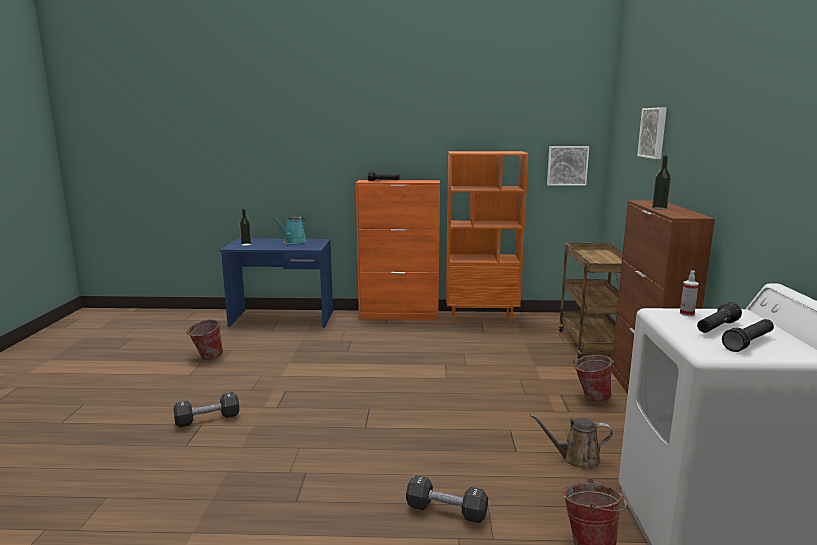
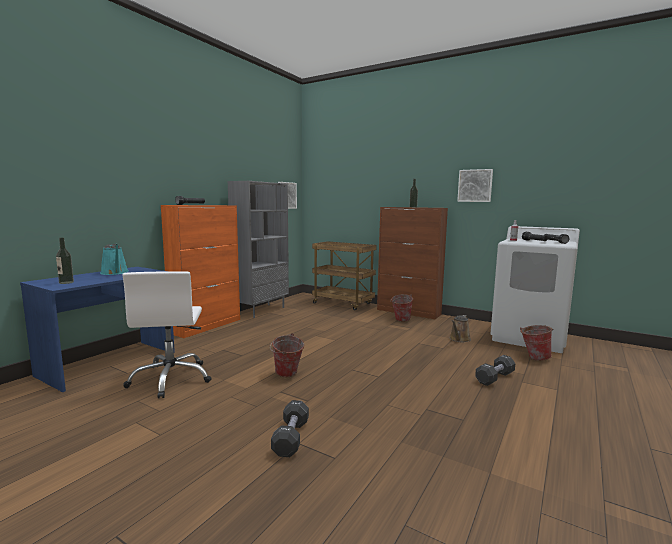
camera: 60 degrees left, 5 degrees down
bucket [186,319,223,360] -> bucket moved to [270,333,305,377]
orange bookcase [446,151,528,324] -> grey bookcase [228,181,289,318]
picture [637,107,667,159] -> picture moved to [457,169,493,202]
none -> white office chair [123,271,212,398]

